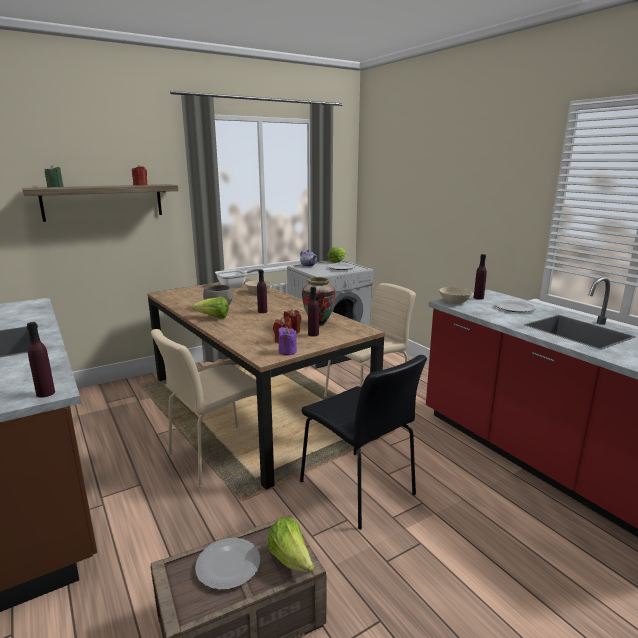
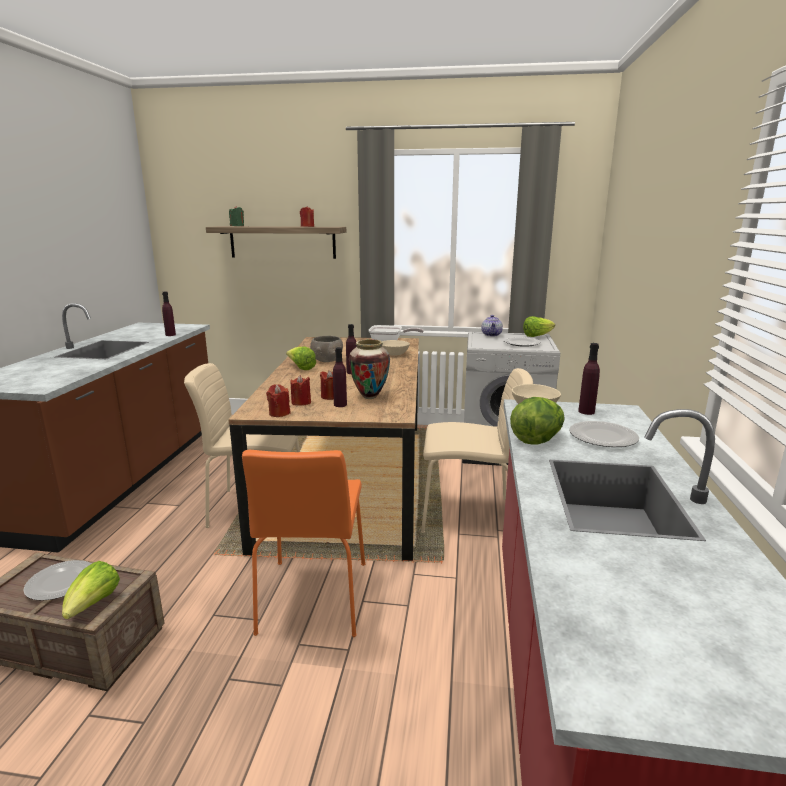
camera: 40 degrees right, 0 degrees up
purple bottle [27,322,55,397] -> purple bottle moved to [162,291,176,336]
purple candle [278,327,297,356] -> red candle [266,384,291,417]
black chair [300,355,427,530] -> orange chair [242,450,366,637]
none -> lettuce [510,397,565,445]

